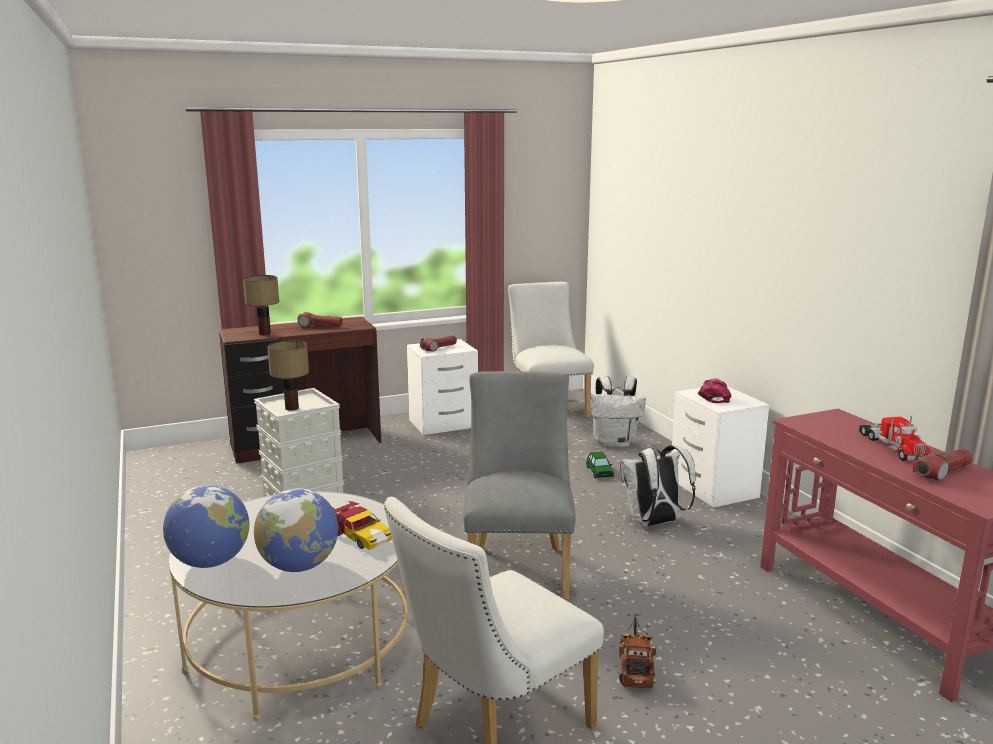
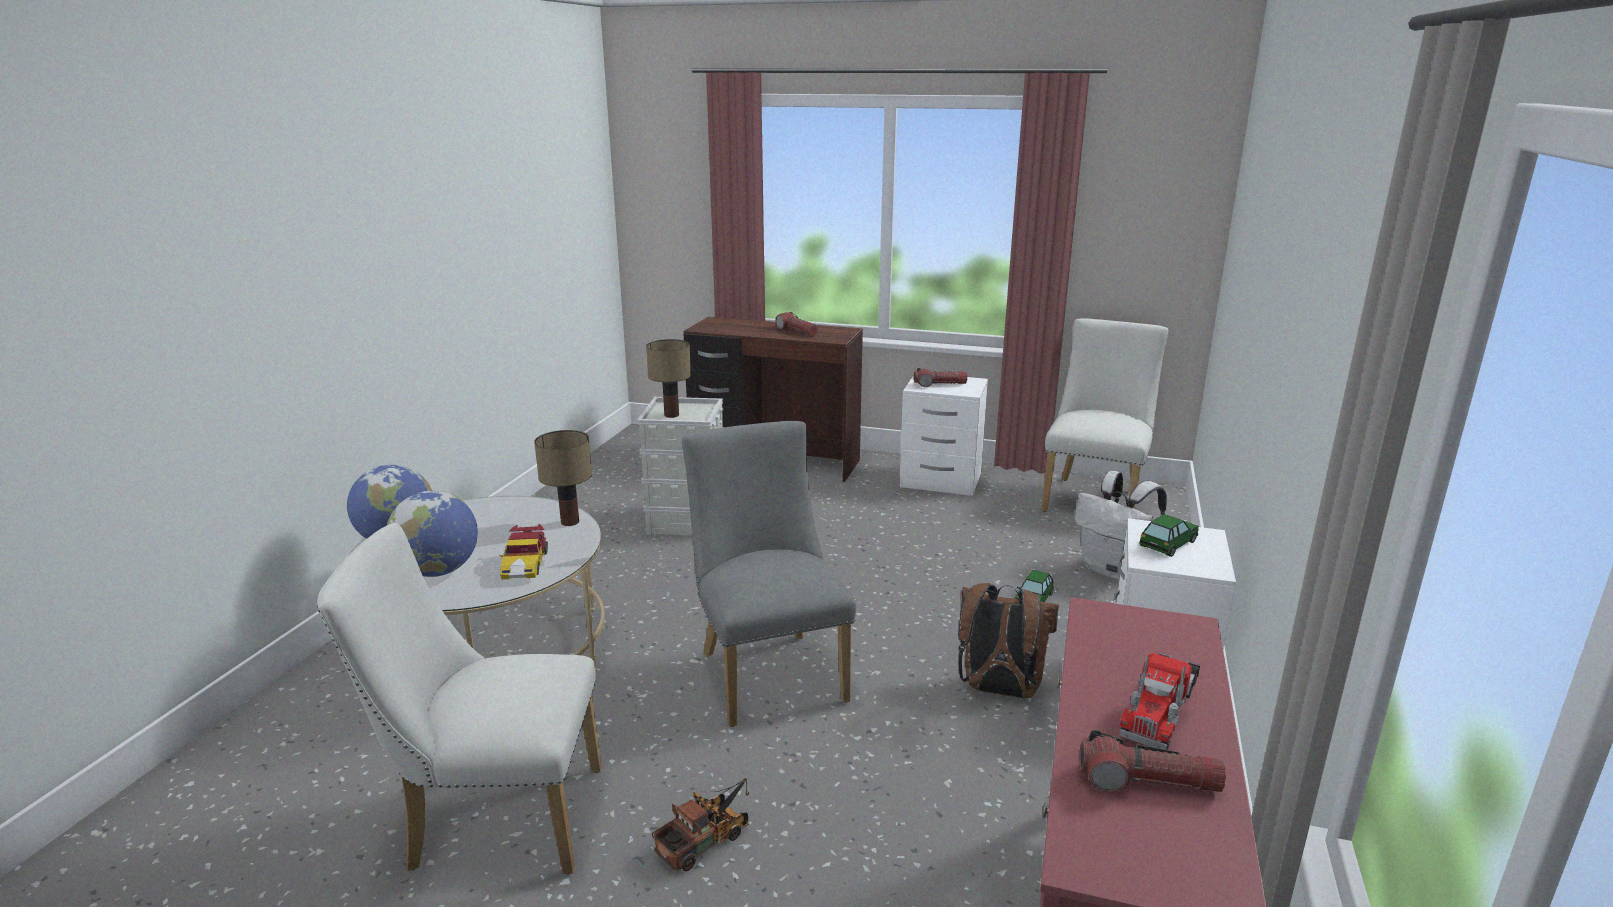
camera: 40 degrees right, 5 degrees up
table lamp [243,275,279,335] -> table lamp moved to [534,430,592,526]
grey chair [463,371,576,600] -> grey chair turned 60 degrees counterclockwise [682,421,856,727]
white backpack [620,445,696,527] -> brown backpack [958,583,1059,698]
pink cap [698,378,731,403] -> toy car [1139,514,1199,557]

